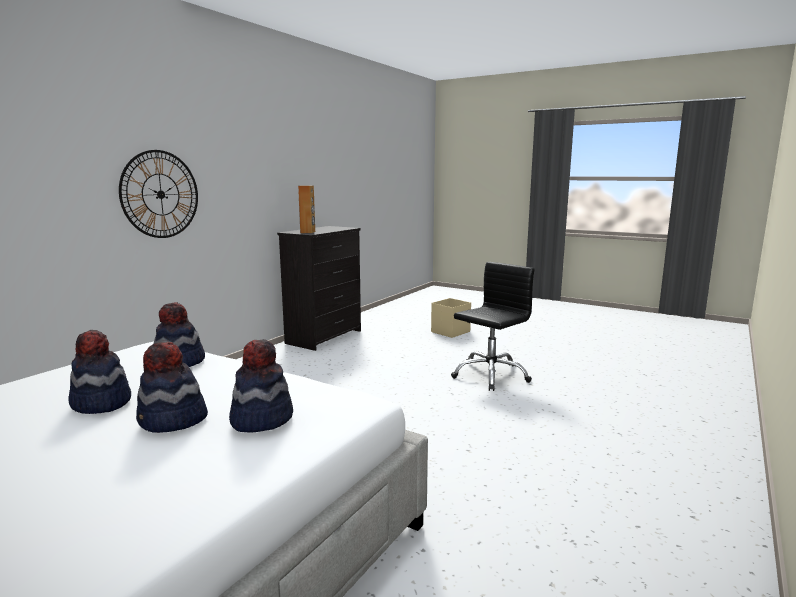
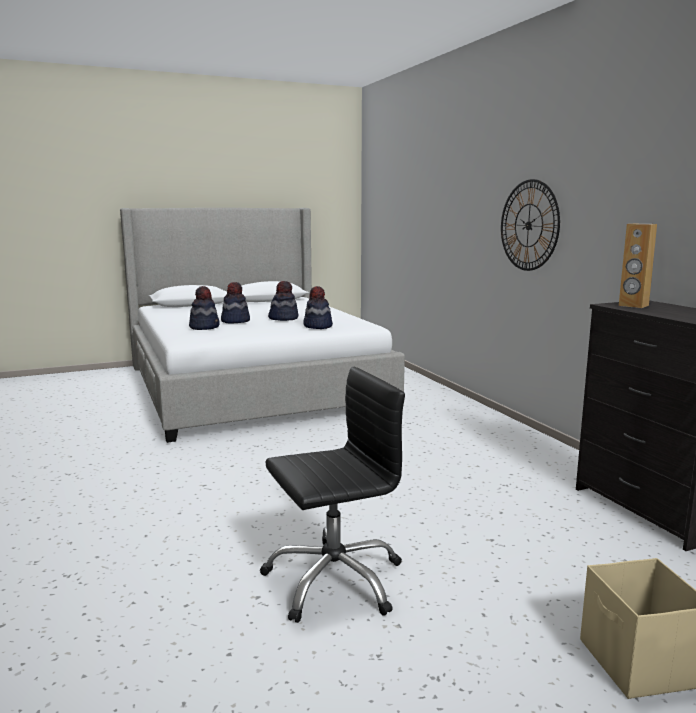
camera: 125 degrees right, 0 degrees up
black office chair [451,262,534,391] -> black office chair turned 105 degrees counterclockwise [260,367,405,623]

